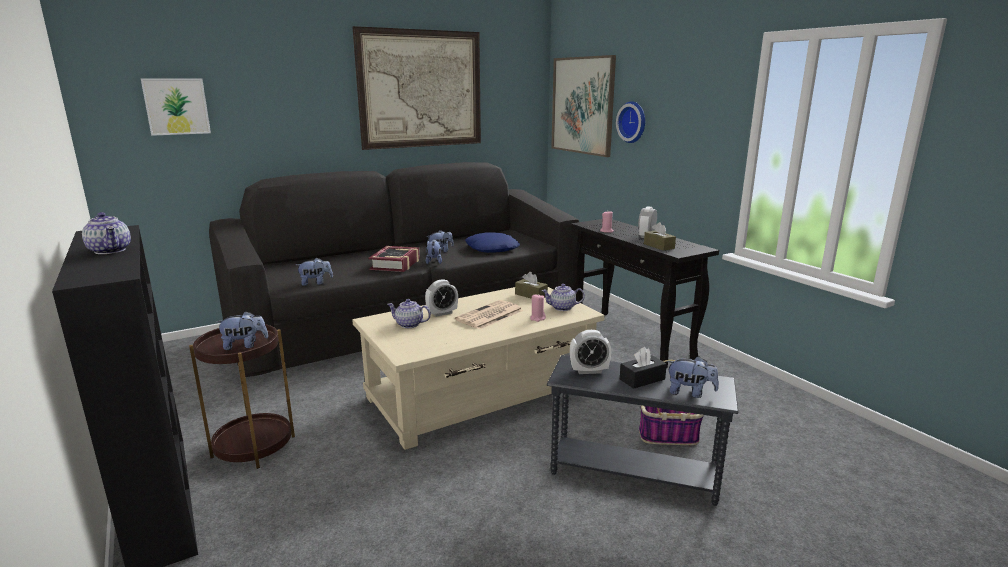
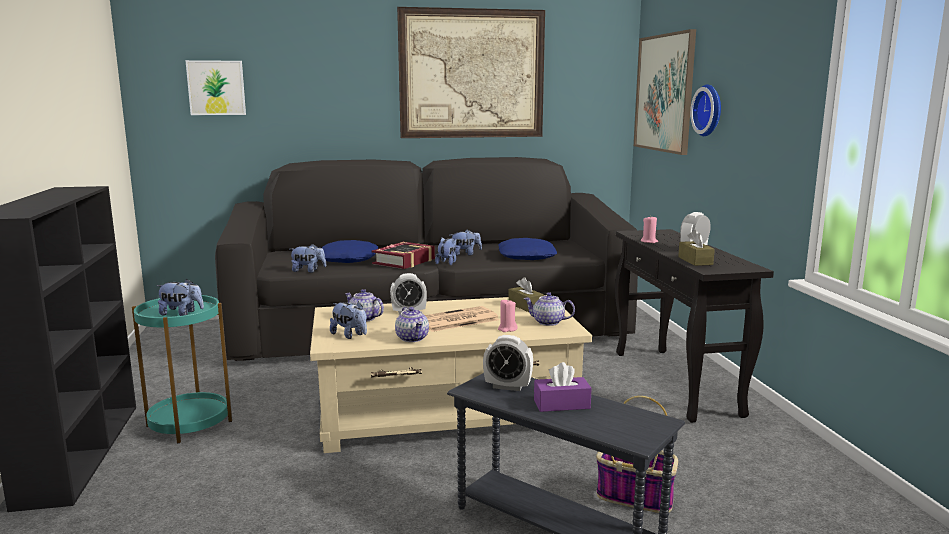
camera: 20 degrees right, 5 degrees down
teapot [82,212,131,254] -> teapot moved to [395,307,429,342]
brown side table [189,324,295,469] -> turquoise side table [132,295,232,443]
black tissue box [620,347,667,389] -> purple tissue box [534,362,592,412]
plush toy [667,356,719,398] -> plush toy moved to [330,301,367,339]
none -> blue pillow [322,240,378,263]

